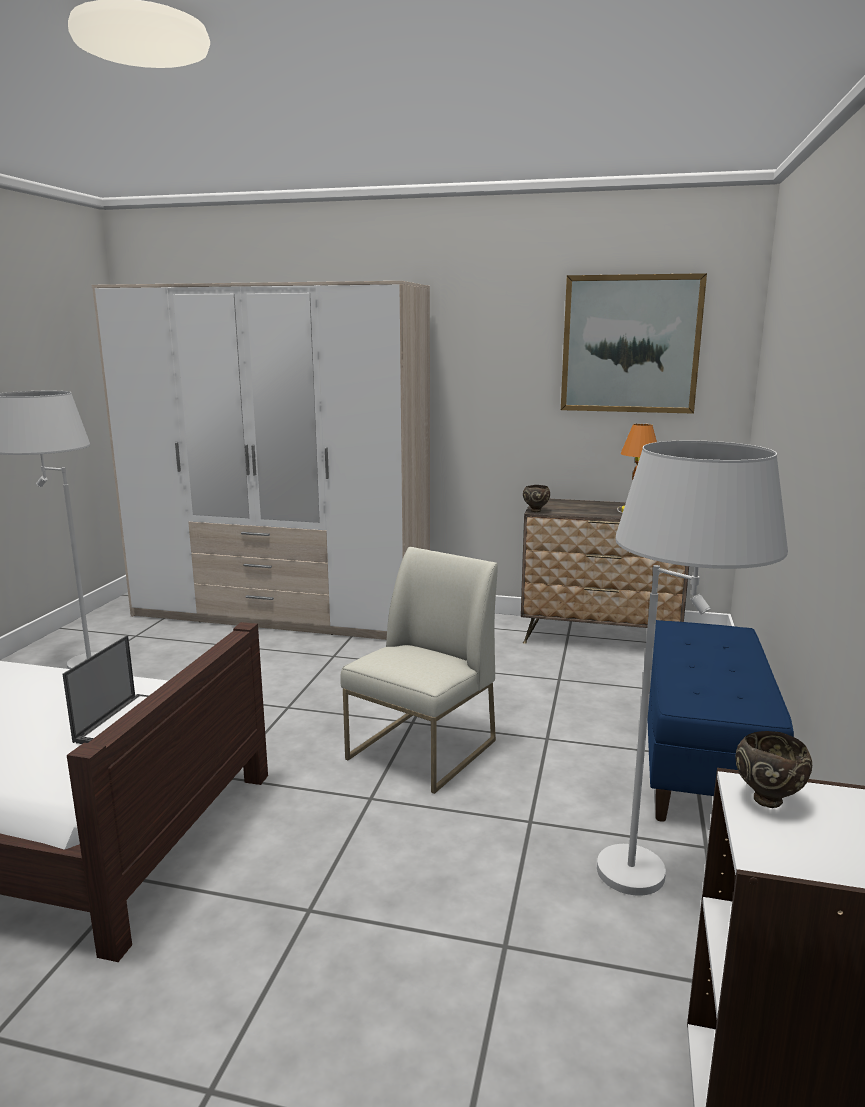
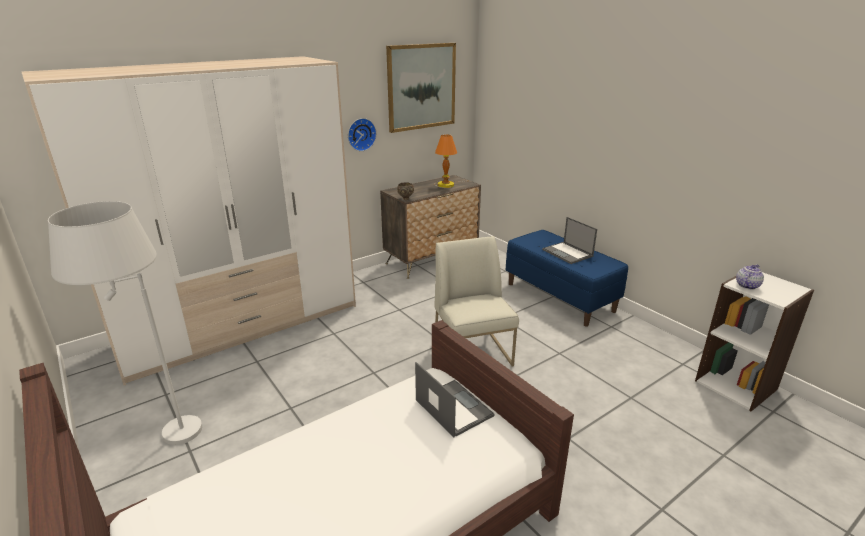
camera: 50 degrees left, 10 degrees up
white floor lamp [597,440,788,896] -> none
brown bowl [735,731,812,808] -> teapot [736,264,764,290]
none -> wall clock [348,118,377,151]
none -> laptop [542,217,597,264]

